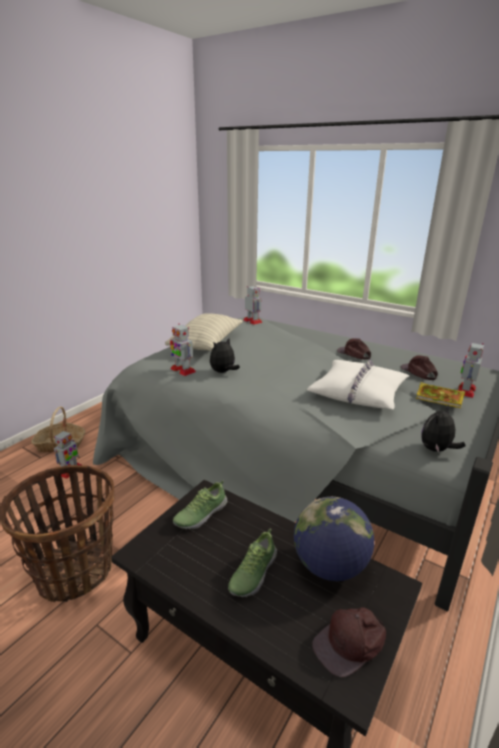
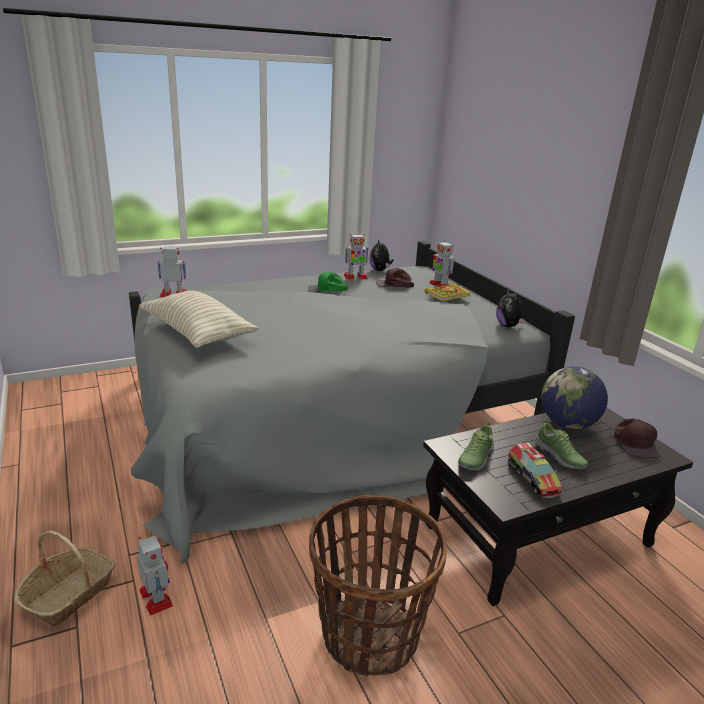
camera: 60 degrees left, 0 degrees up
toy robot [170,324,196,376] -> toy robot moved to [344,234,369,279]
shoe [173,481,227,529] -> shoe turned 45 degrees clockwise [458,422,494,471]
plush toy [210,338,240,373] -> plush toy moved to [370,240,393,271]
white pillow [307,360,409,410] -> none
brown cap [337,338,371,360] -> green cap [308,271,348,293]
none -> toy truck [508,442,563,498]

